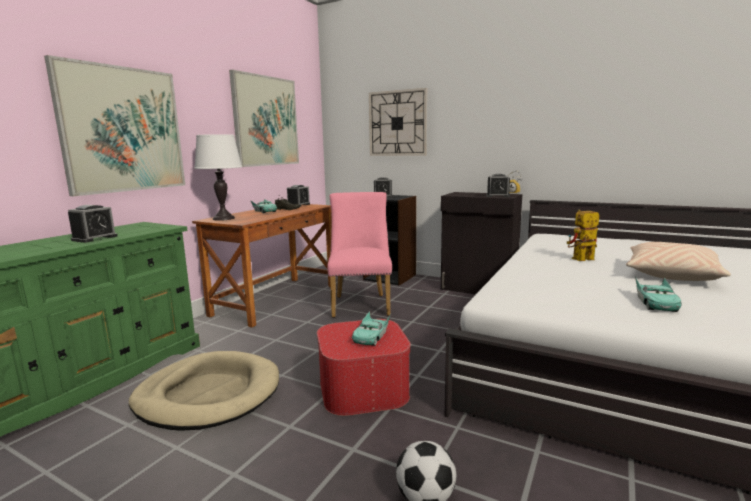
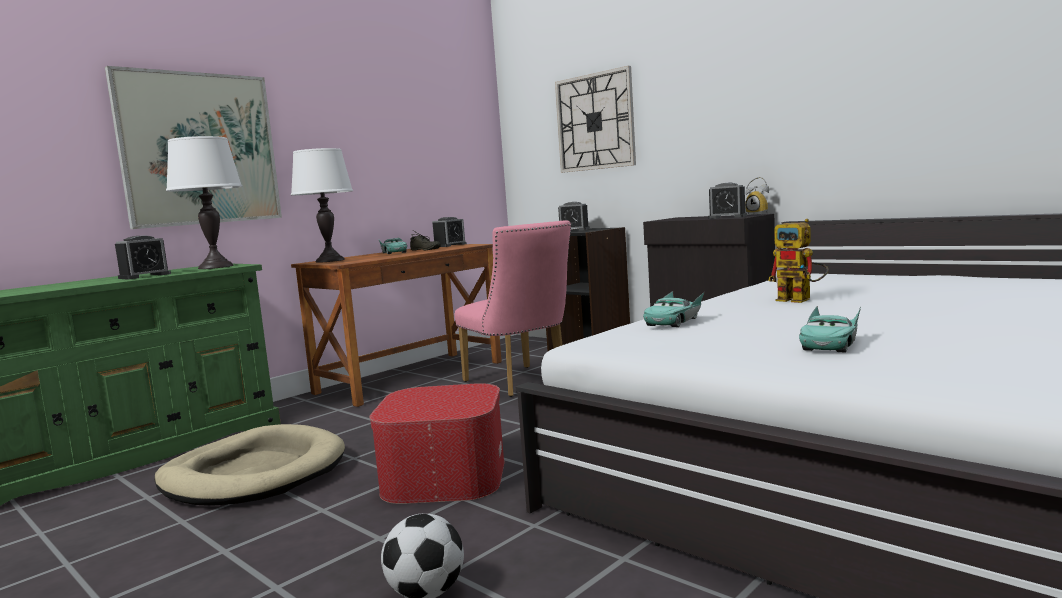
camera: 15 degrees right, 5 degrees down
picture [229,70,299,167] -> none
pink chair [327,192,392,318] -> pink chair turned 135 degrees clockwise [455,220,571,397]
turquoise toy car [352,311,391,346] -> turquoise toy car moved to [643,291,705,327]
toy robot [567,209,599,261] -> toy robot turned 135 degrees counterclockwise [768,219,829,303]
beige pillow [626,242,731,281] -> none
none -> white table lamp [166,136,243,269]

